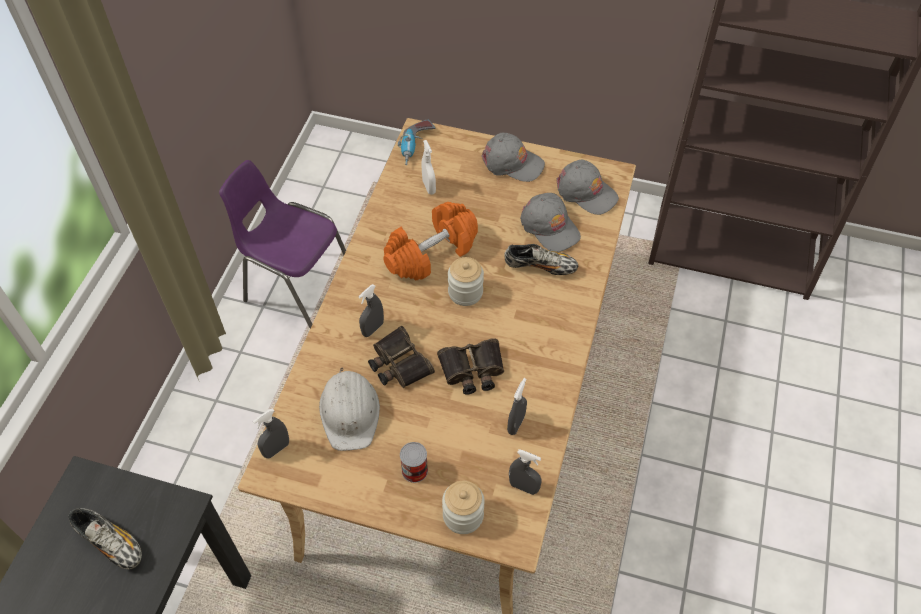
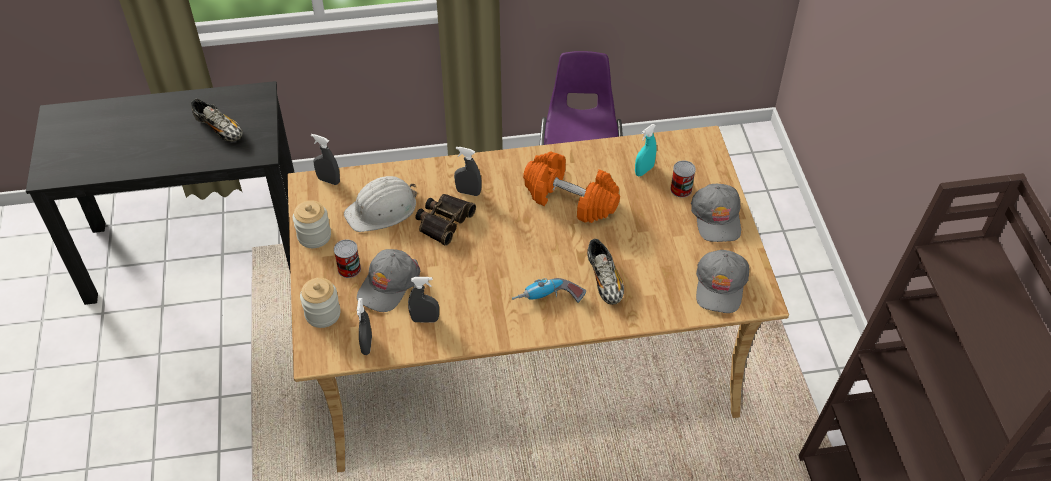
camera: 65 degrees right, 5 degrees down
shoe [68,508,142,570] -> shoe turned 60 degrees counterclockwise [191,99,243,142]
power drill [398,119,435,165] -> power drill moved to [512,278,586,303]
white spray bottle [422,140,436,195] -> turquoise spray bottle [635,124,657,176]
binoculars [437,338,504,395] -> none
jar [448,257,484,306] -> jar moved to [293,200,331,248]
grey cap [520,193,581,252] -> grey cap moved to [357,249,420,312]
none -> can [670,161,696,198]

